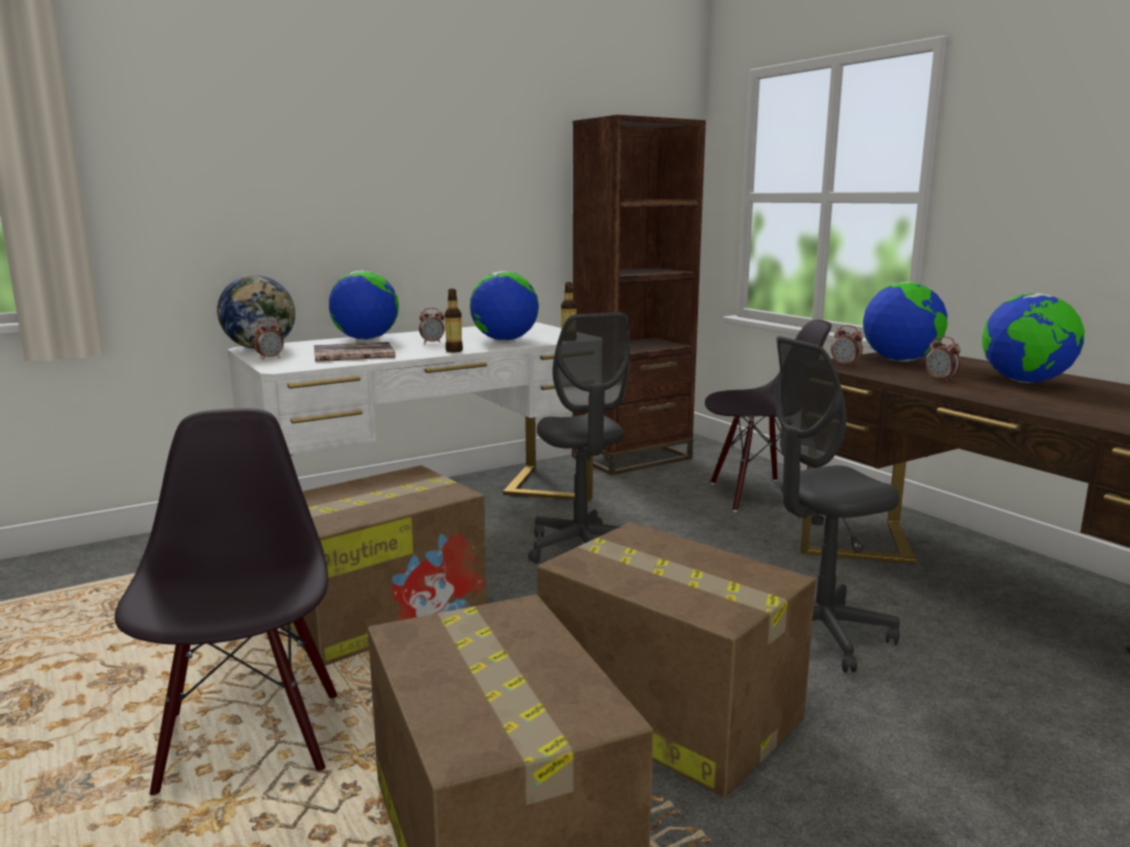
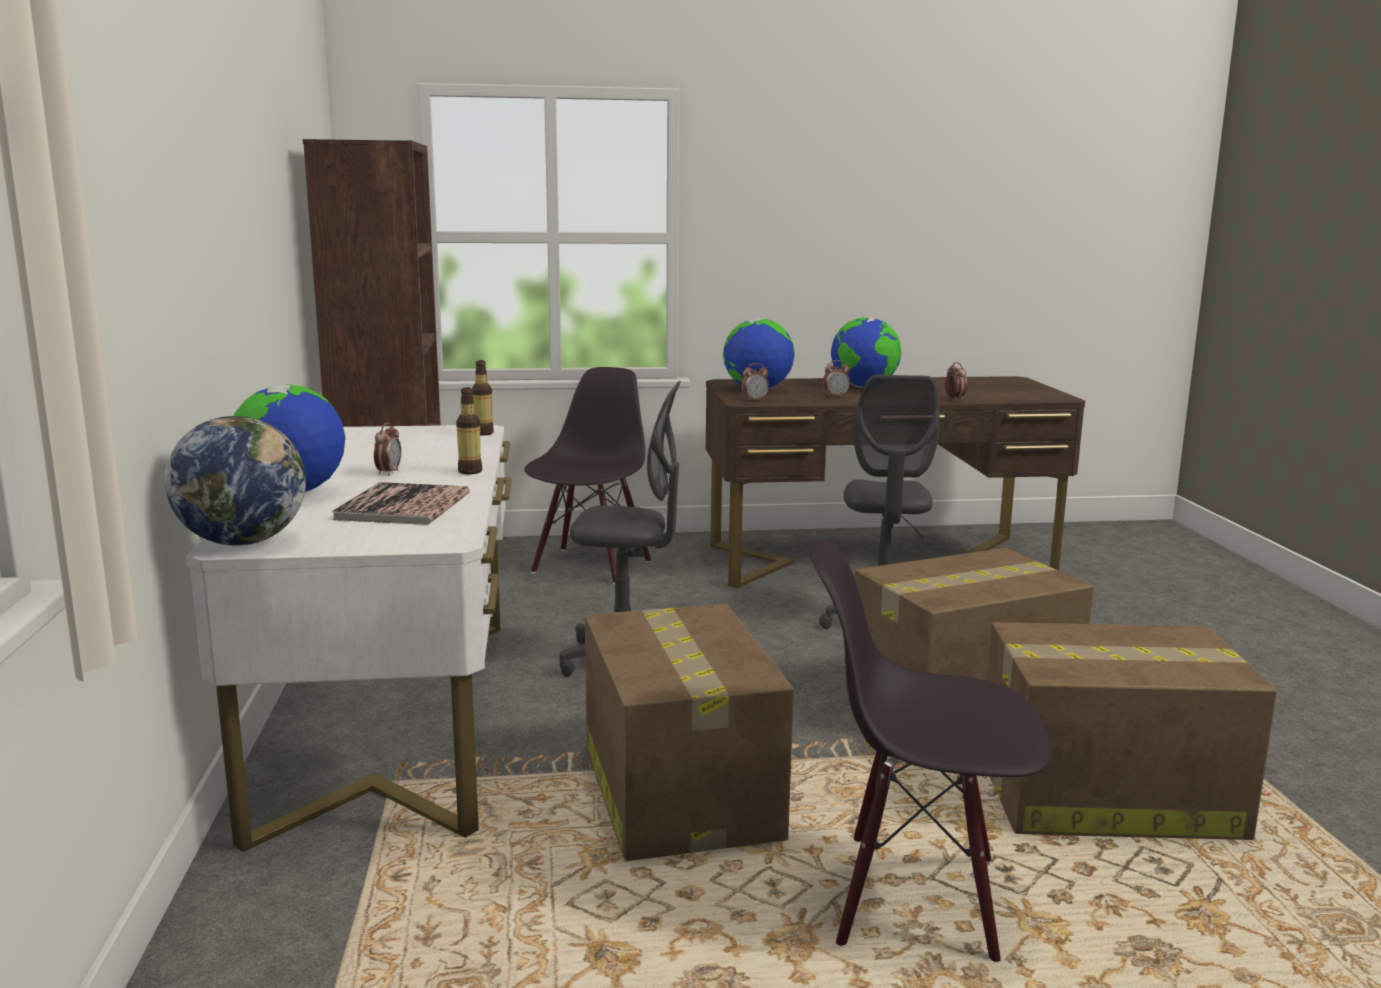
camera: 65 degrees left, 0 degrees up
alarm clock [253,320,284,360] -> alarm clock moved to [945,362,967,400]
globe [470,271,539,341] -> none

